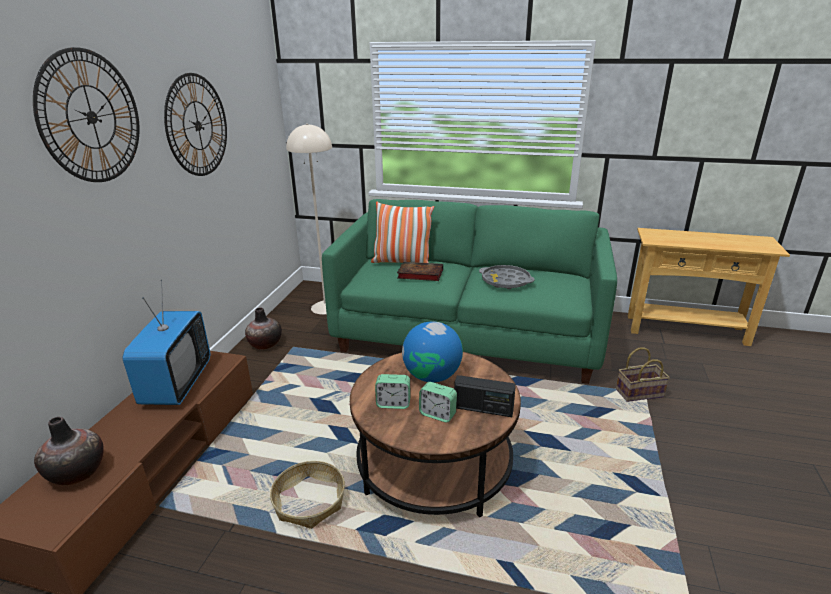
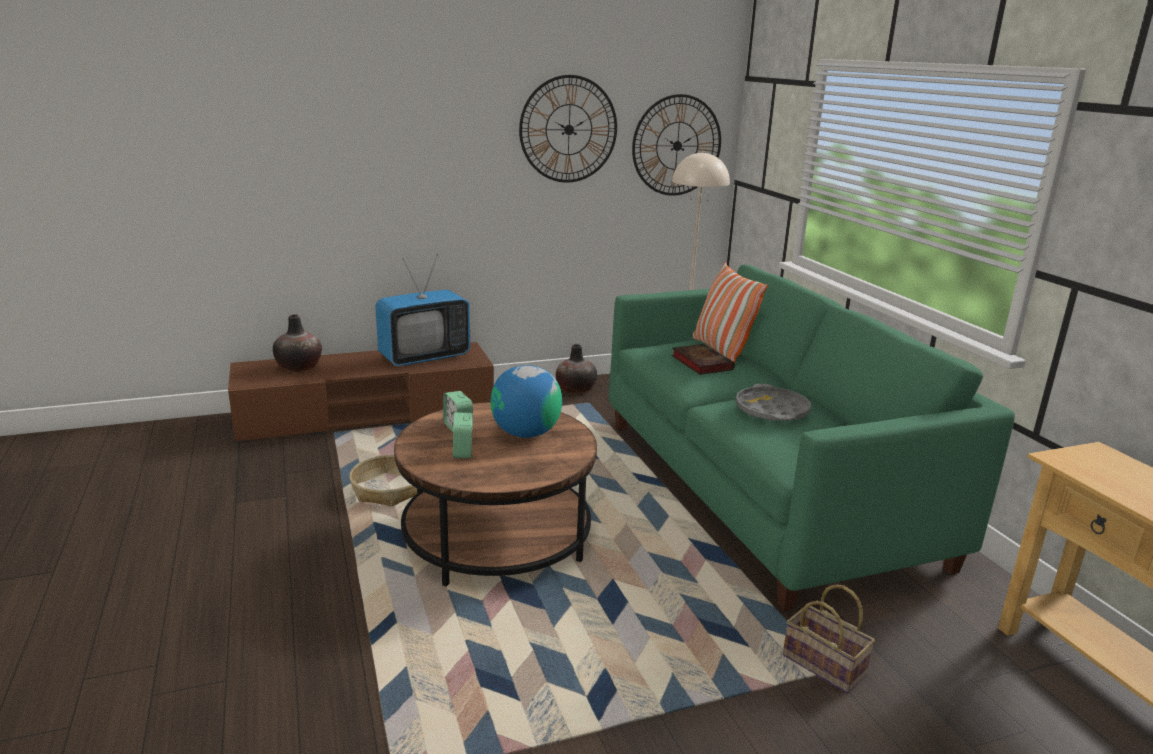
camera: 55 degrees right, 5 degrees down
wall clock [33,47,139,182] -> wall clock moved to [632,94,721,196]
radio [454,375,516,417] -> none

